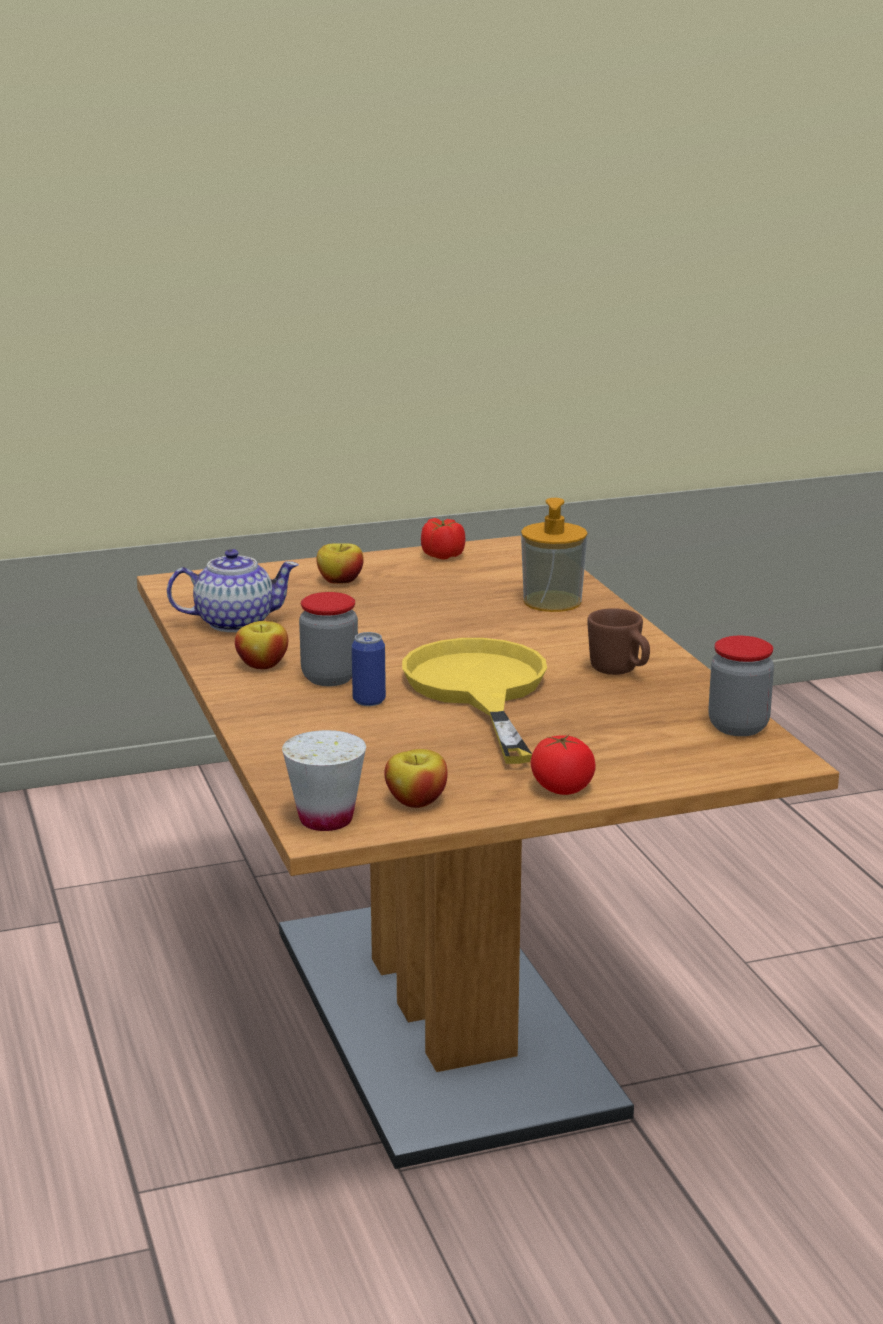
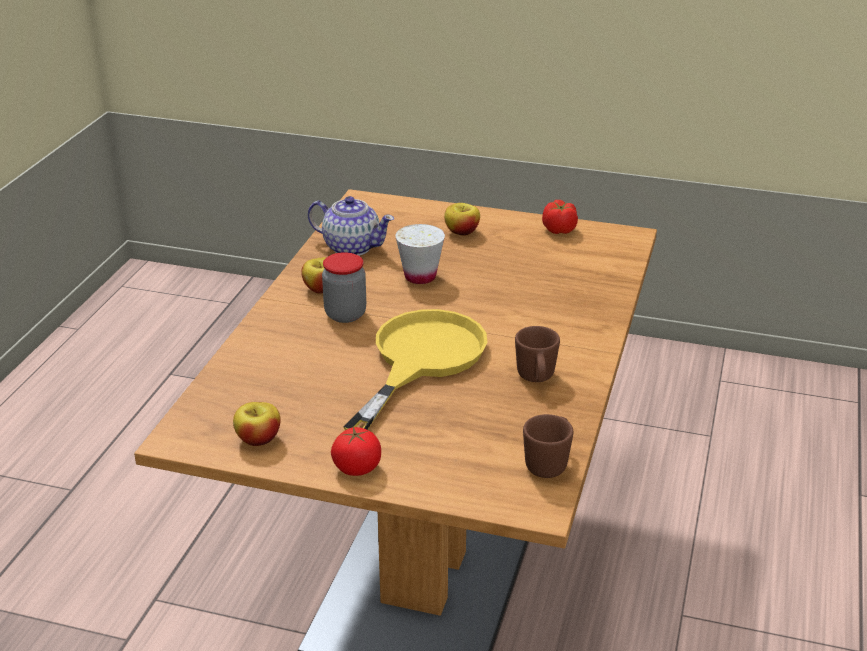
camera: 35 degrees right, 10 degrees up
white cup [282,730,366,831] -> white cup moved to [395,224,445,284]
can [352,632,386,706] -> none
soap dispenser [521,498,588,612] -> none
jar [708,636,774,736] -> brown mug [523,414,573,478]

